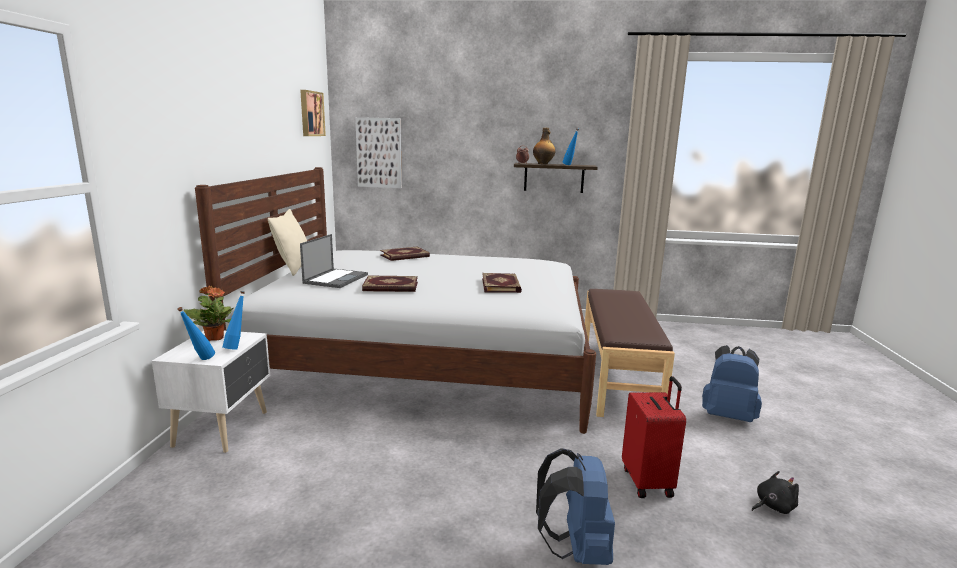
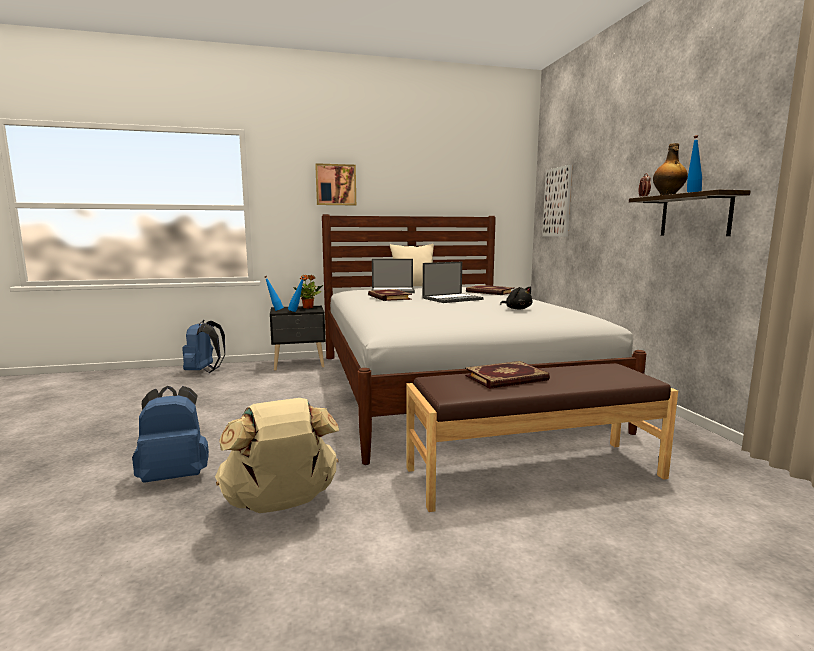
camera: 70 degrees right, 5 degrees down
white nightstand [152,331,270,453] -> black nightstand [270,306,325,370]
picture [300,90,326,136] -> picture moved to [315,163,356,206]
book [482,273,522,293] -> book moved to [465,361,550,389]
red suitcase [622,376,686,498] -> beige backpack [215,398,339,513]
blue backpack [702,345,762,422] -> blue backpack moved to [182,320,225,373]
black plush toy [752,471,799,514] -> black plush toy moved to [500,286,533,310]
none -> laptop [423,262,484,303]

